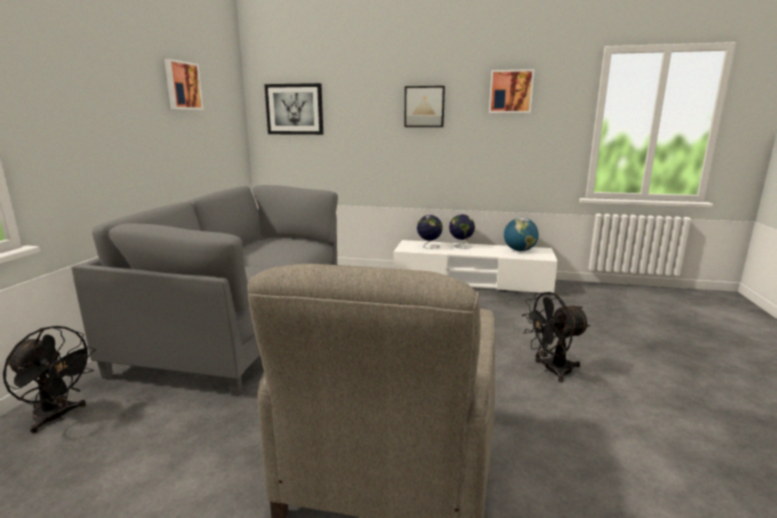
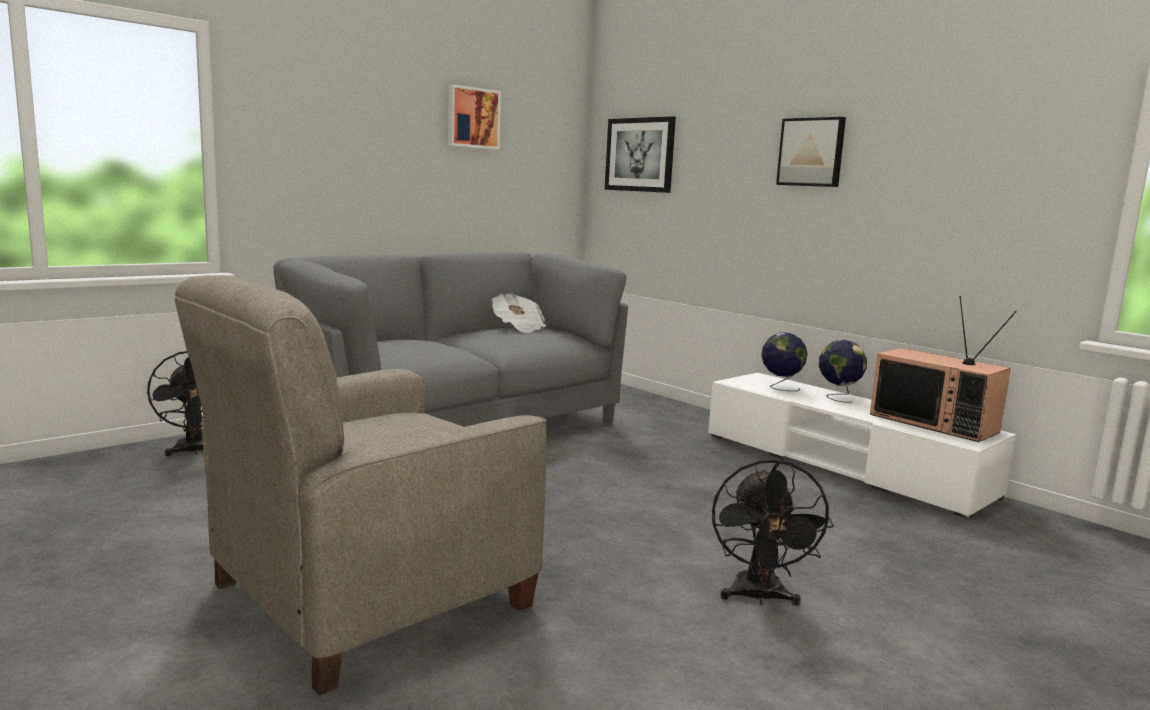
camera: 35 degrees right, 5 degrees down
picture [489,69,534,113] -> none
globe [504,218,539,251] -> television [870,296,1017,442]
black fan [521,292,590,383] -> black fan turned 105 degrees counterclockwise [712,459,834,606]
none -> newspaper [492,293,546,333]

